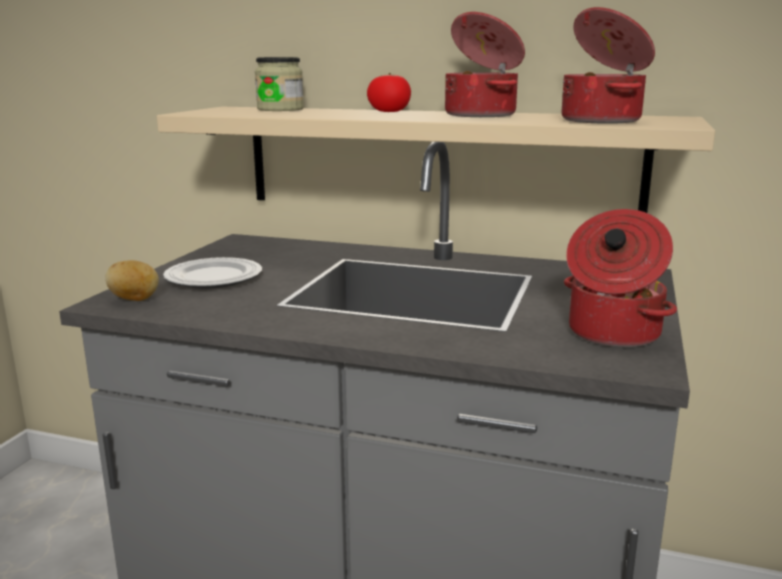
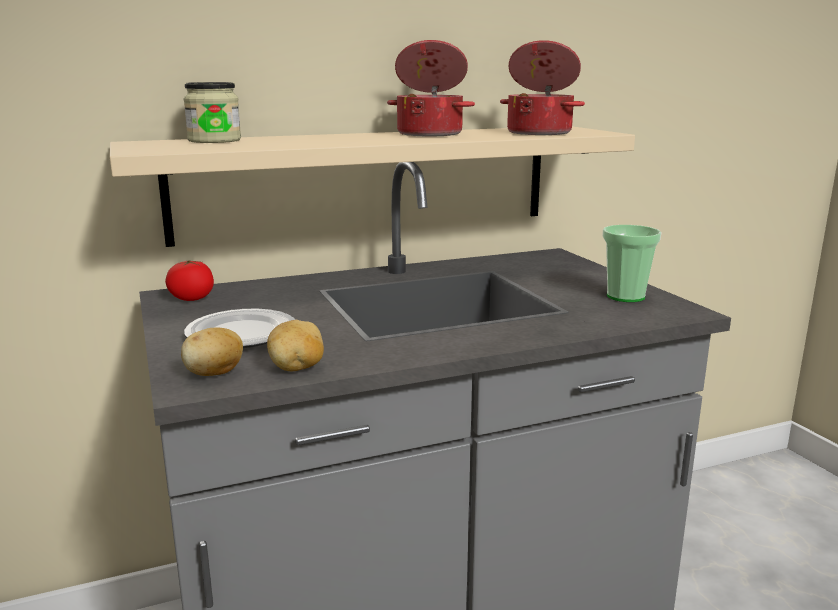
camera: 40 degrees left, 0 degrees up
tomato [367,73,411,112] -> tomato moved to [165,260,214,301]
cooking pot [564,209,677,347] -> cup [602,225,661,302]
none -> potato [267,320,324,371]

